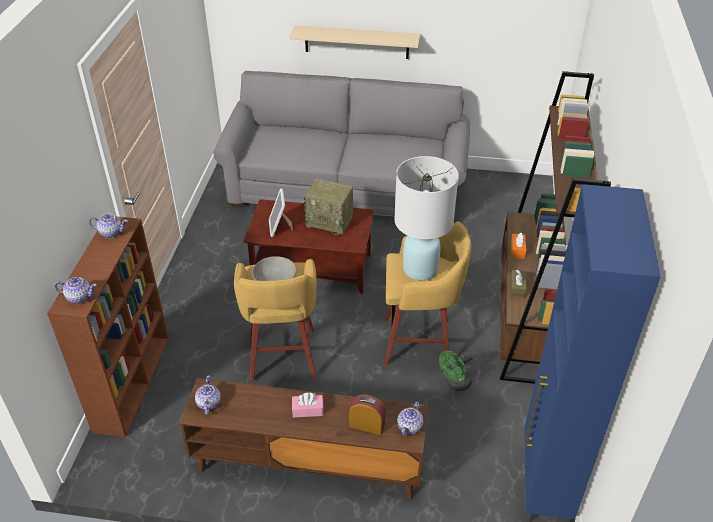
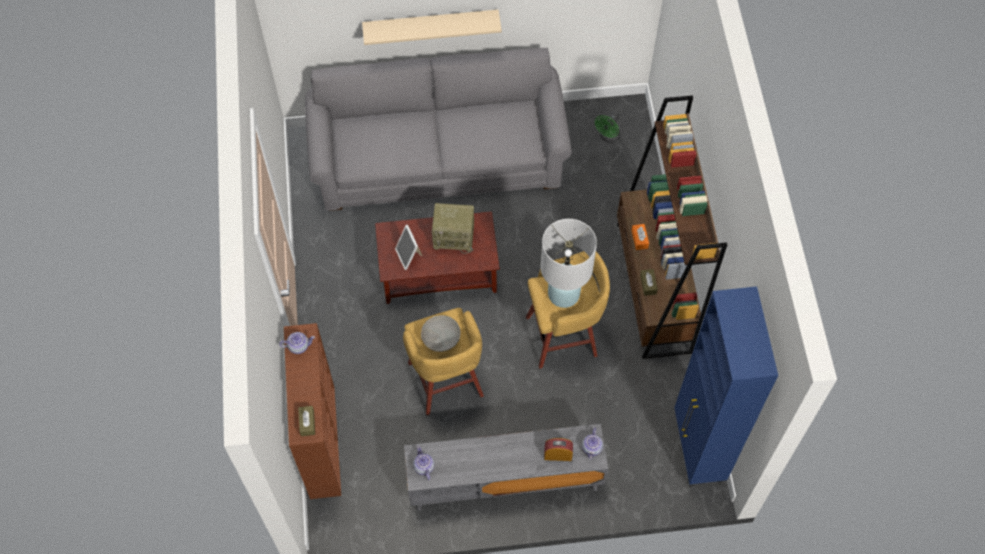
camera: 15 degrees left, 20 degrees up
teapot [55,277,97,304] -> brown tissue box [298,406,315,436]
brown tv stand [180,378,428,499] -> grey tv stand [404,424,608,511]
pink tissue box [292,392,324,417] -> none
green fan [439,351,472,391] -> green fan moved to [595,111,621,143]

